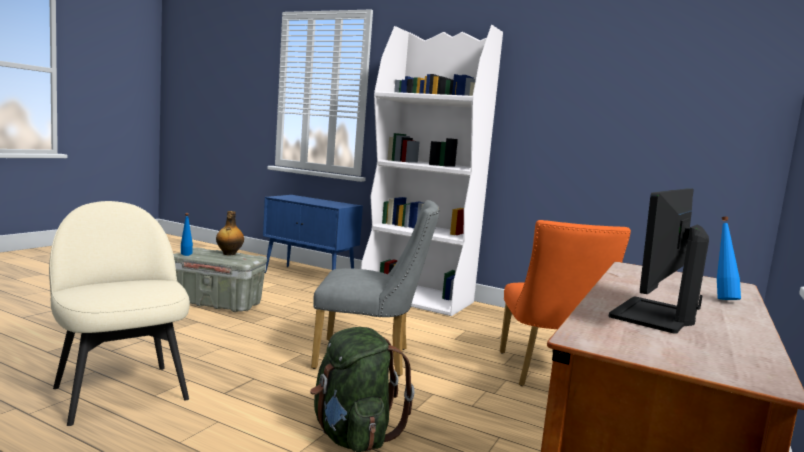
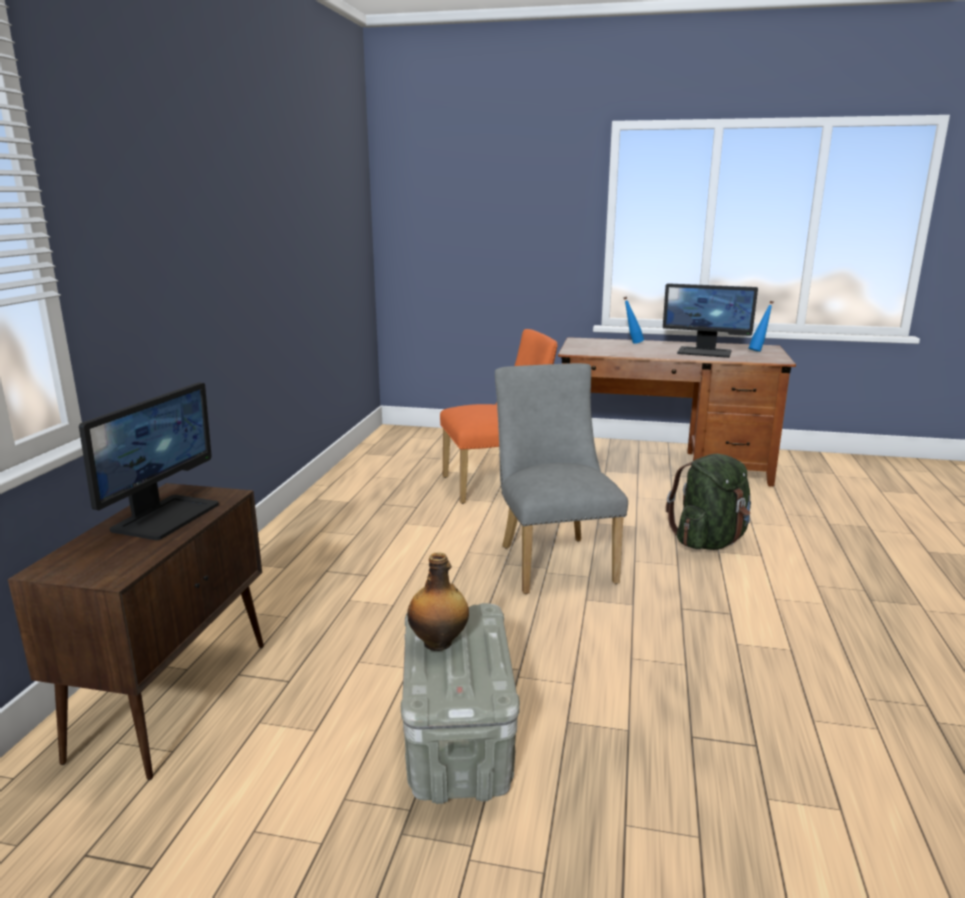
camera: 105 degrees left, 10 degrees up
beige chair [49,201,190,426] -> none
blue bottle [181,213,193,256] -> blue bottle moved to [749,301,773,352]
blue cabinet [263,195,363,273] -> brown cabinet [8,483,264,780]
white bookcase [361,25,503,316] -> none
none -> monitor [79,382,219,540]

